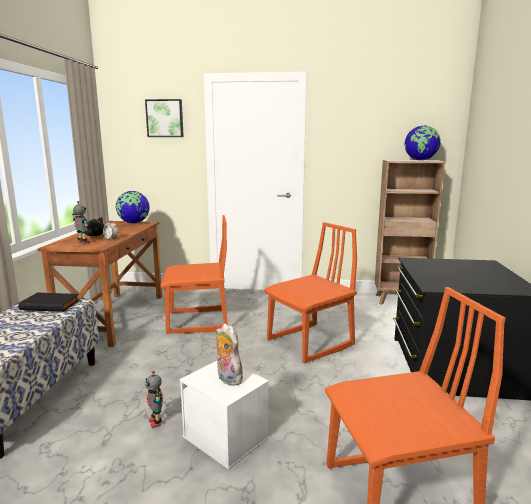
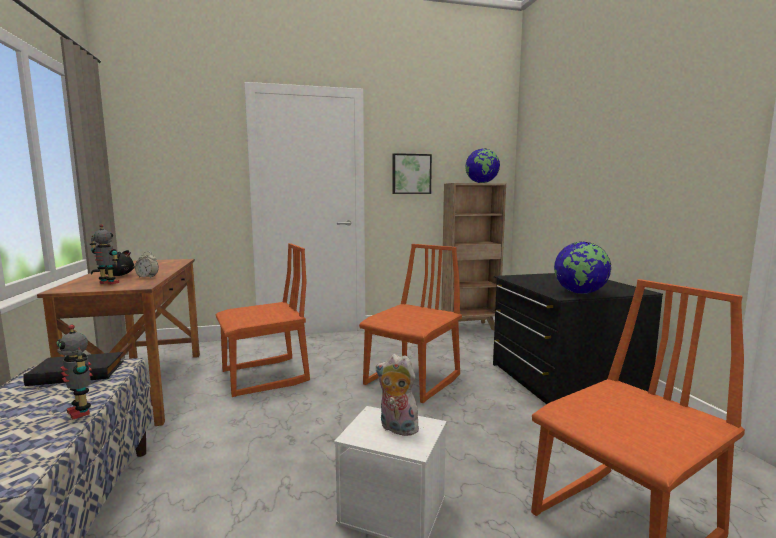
camera: 20 degrees left, 5 degrees down
globe [116,191,150,223] -> globe moved to [554,242,611,294]
picture [145,99,184,137] -> picture moved to [393,153,432,194]
toy robot [145,370,163,428] -> toy robot moved to [57,325,93,420]

